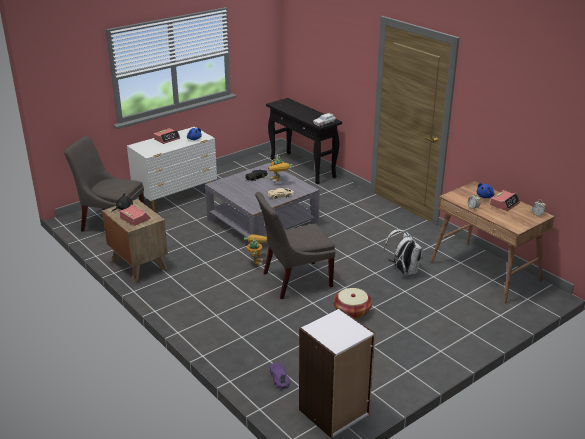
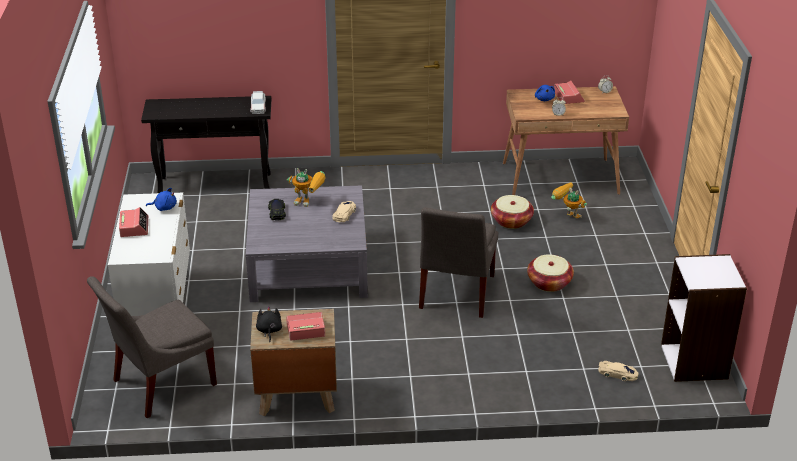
camera: 55 degrees left, 5 degrees up
toy robot [244,234,267,266] -> toy robot moved to [551,182,587,218]
purple toy car [270,362,290,389] -> beige toy car [598,361,638,381]
white backpack [384,229,423,276] -> basket [491,195,534,229]

